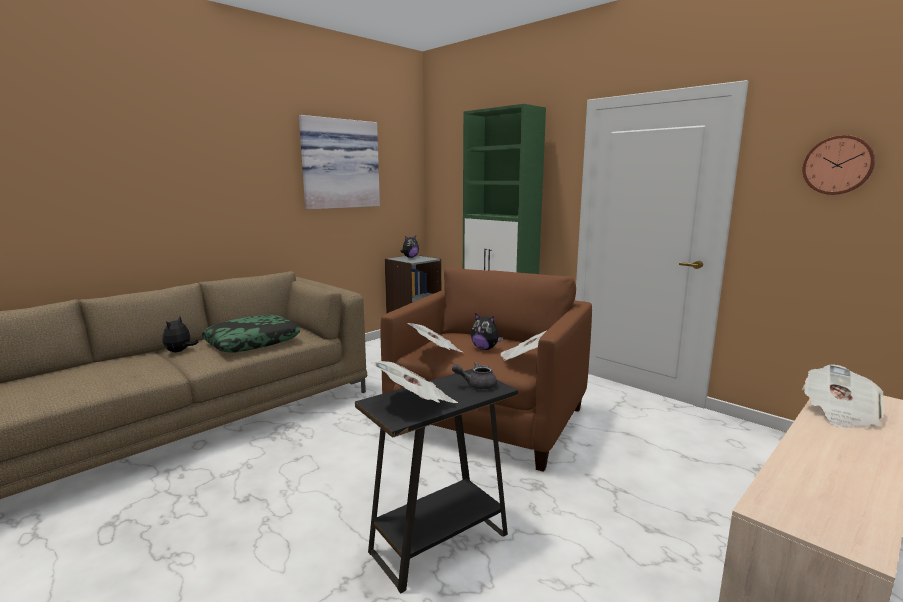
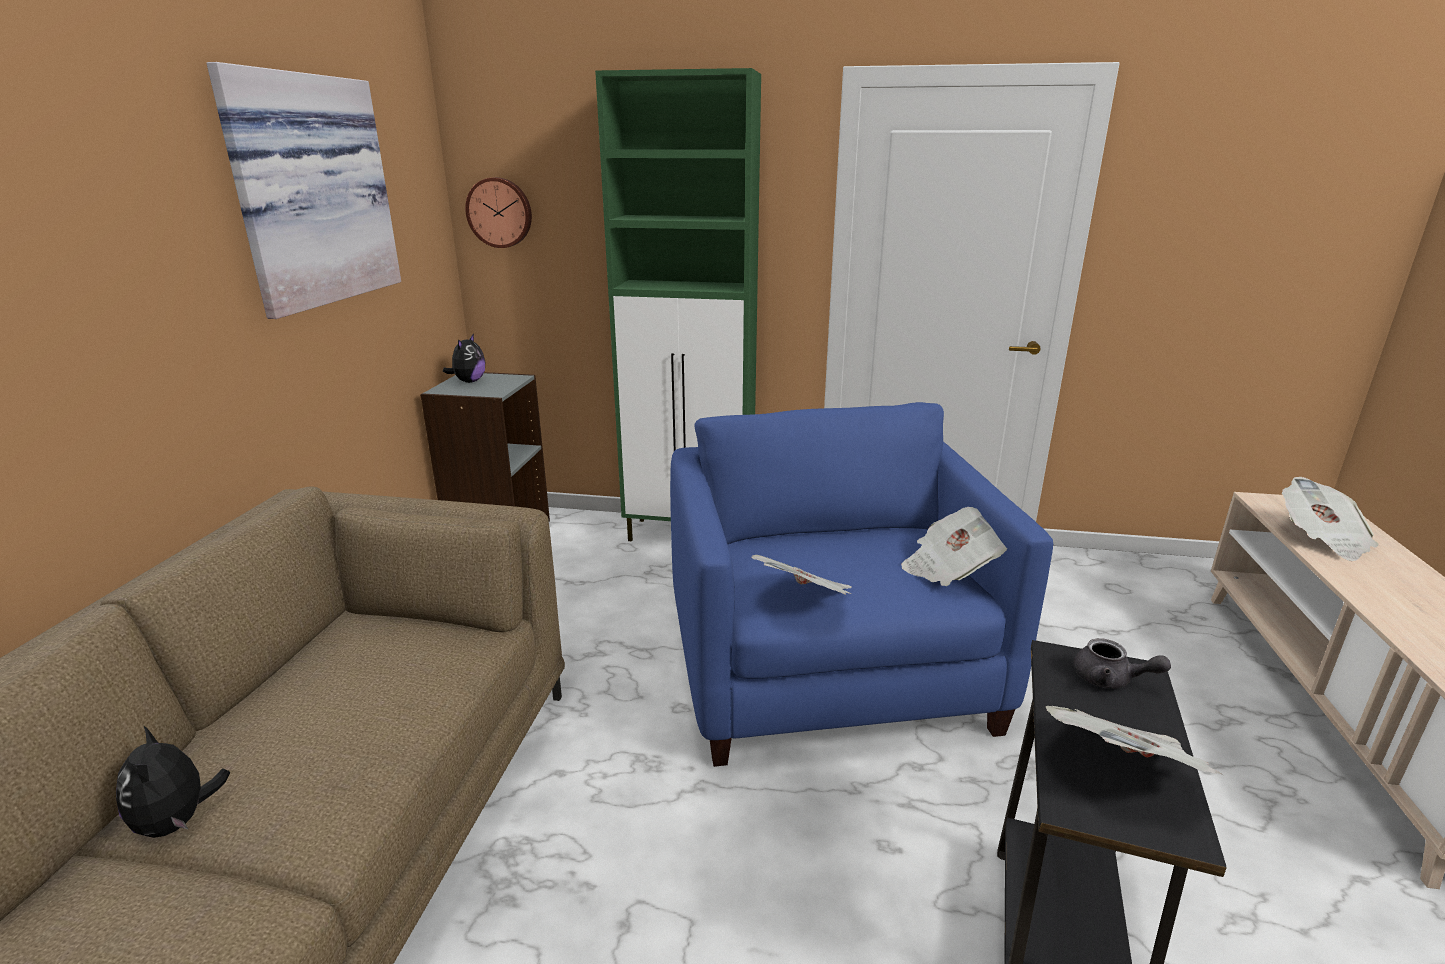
camera: 35 degrees left, 10 degrees up
pillow [201,315,301,353] -> none
brown armchair [381,268,592,472] -> blue armchair [670,402,1053,767]
grey teapot [452,362,497,389] -> grey teapot turned 105 degrees counterclockwise [1073,638,1171,689]
plush toy [471,313,503,350] -> none
wall clock [802,135,875,195] -> wall clock moved to [465,177,532,248]

